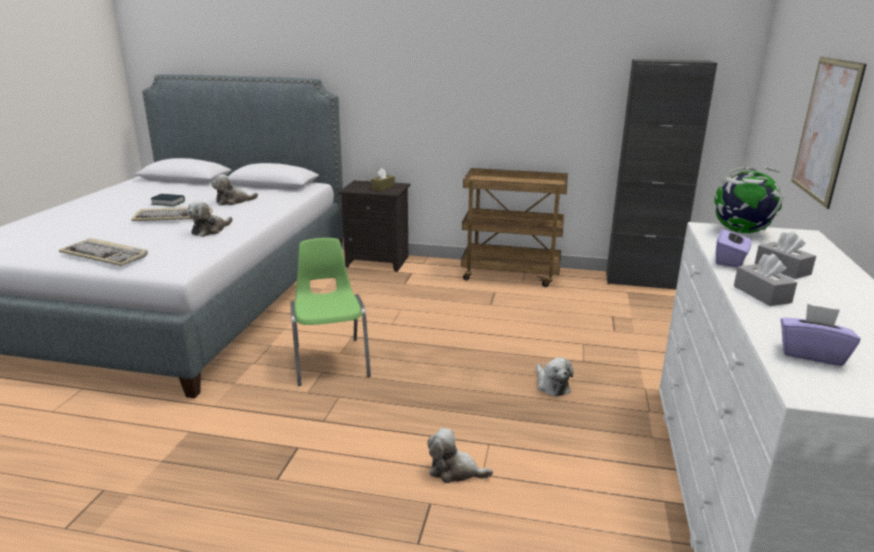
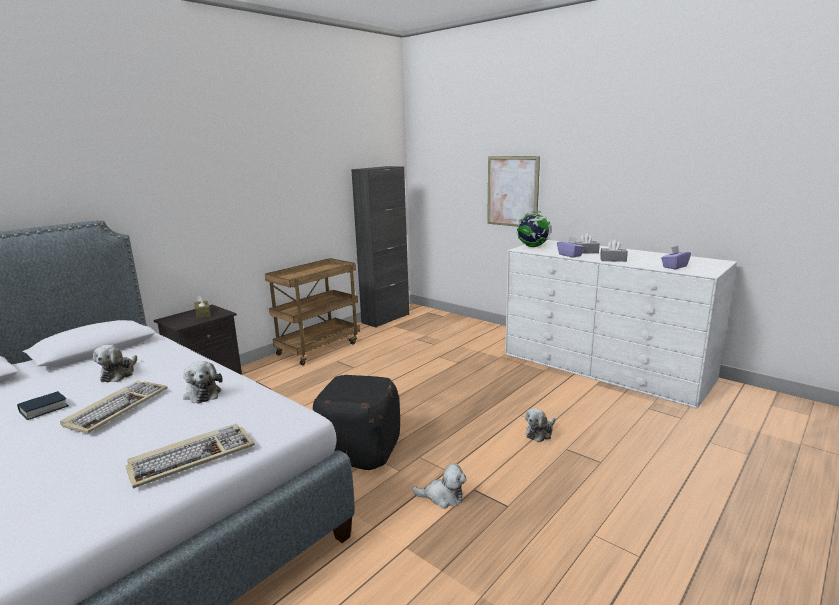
camera: 60 degrees left, 5 degrees down
green chair [291,238,371,386] -> black ottoman [313,375,400,470]
plush toy [536,357,574,397] -> plush toy moved to [412,464,466,509]

